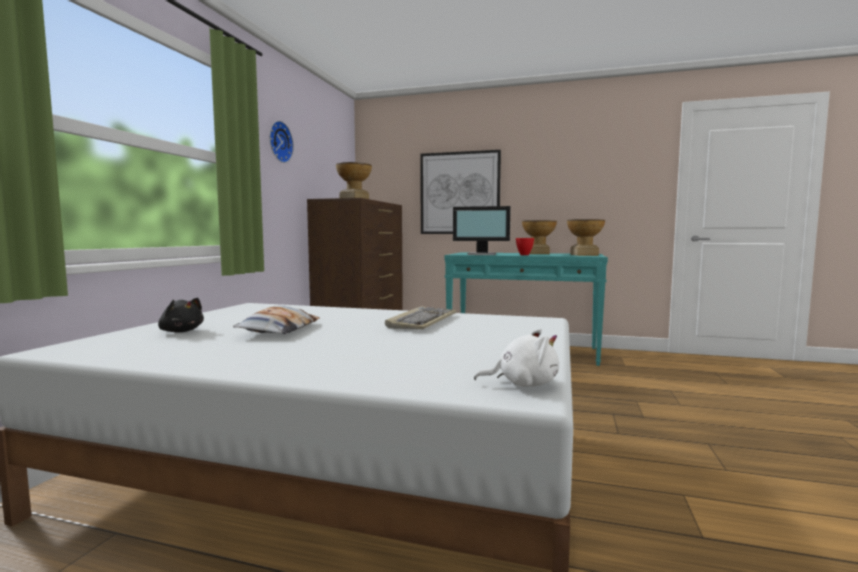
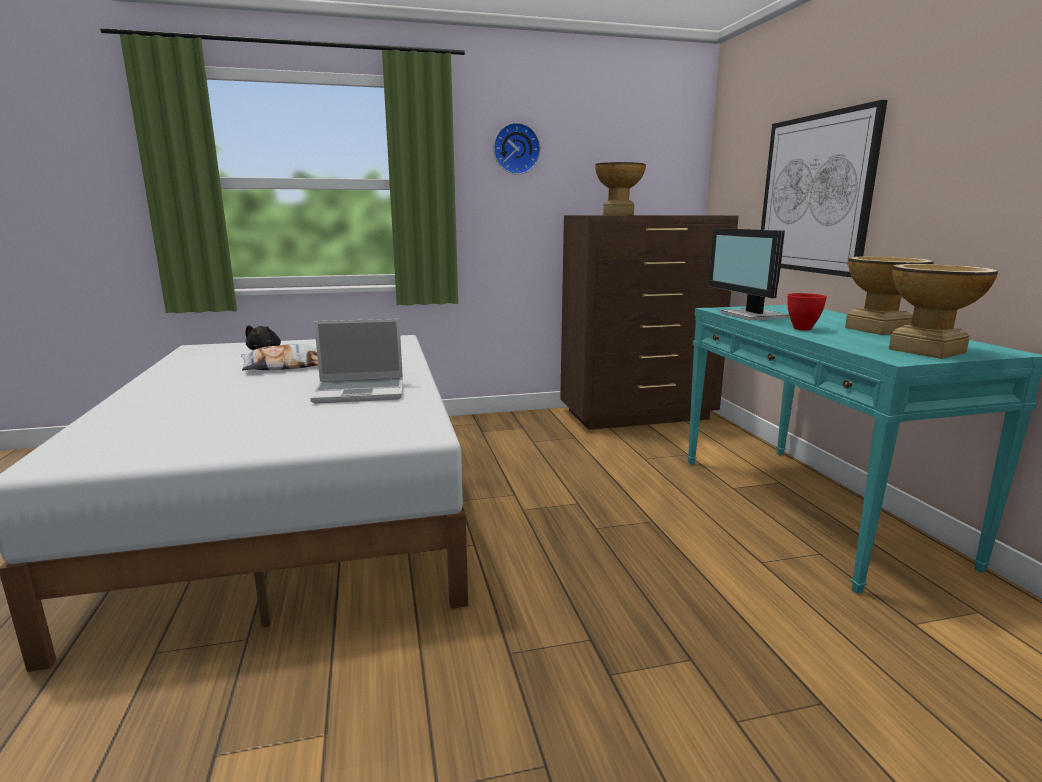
camera: 60 degrees right, 10 degrees up
keyboard [385,306,456,330] -> laptop [310,319,403,404]
white plush toy [474,329,559,387] -> none

